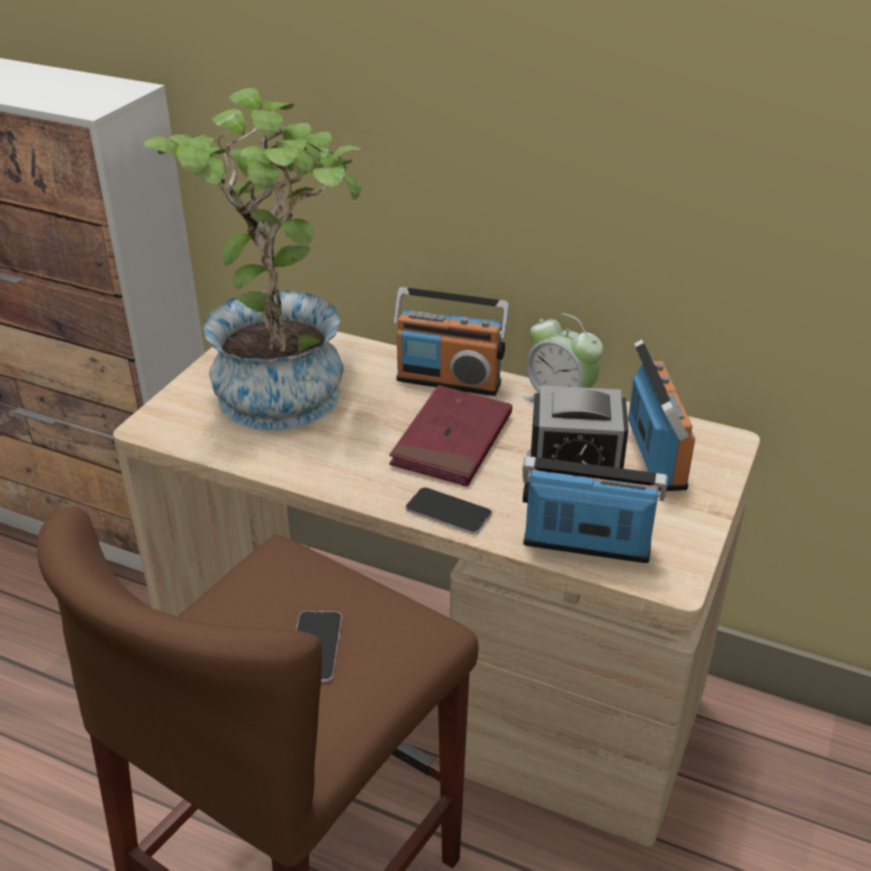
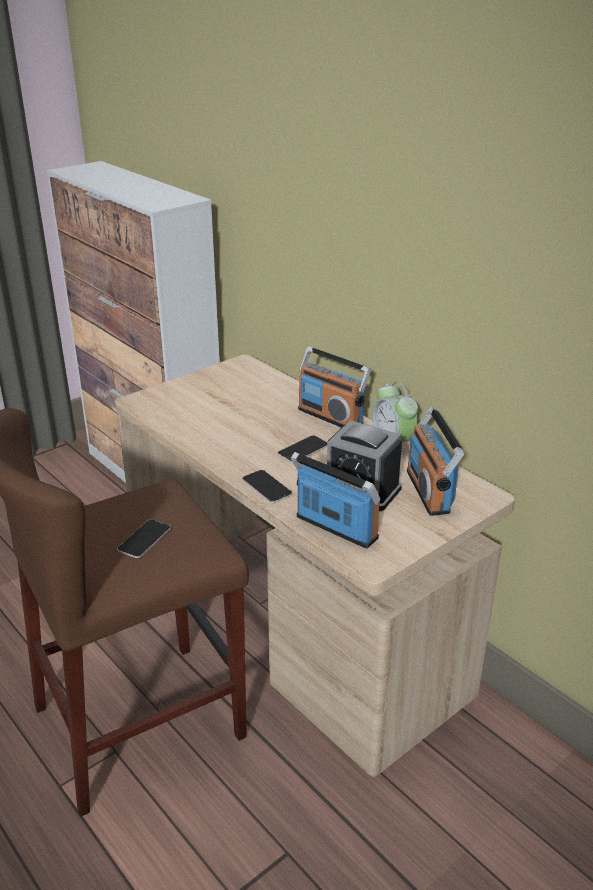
camera: 25 degrees right, 5 degrees down
potted plant [144,87,364,430] -> none
red book [389,385,512,486] -> phone [278,435,327,463]
radio [628,339,695,491] -> radio turned 150 degrees clockwise [407,407,465,516]

